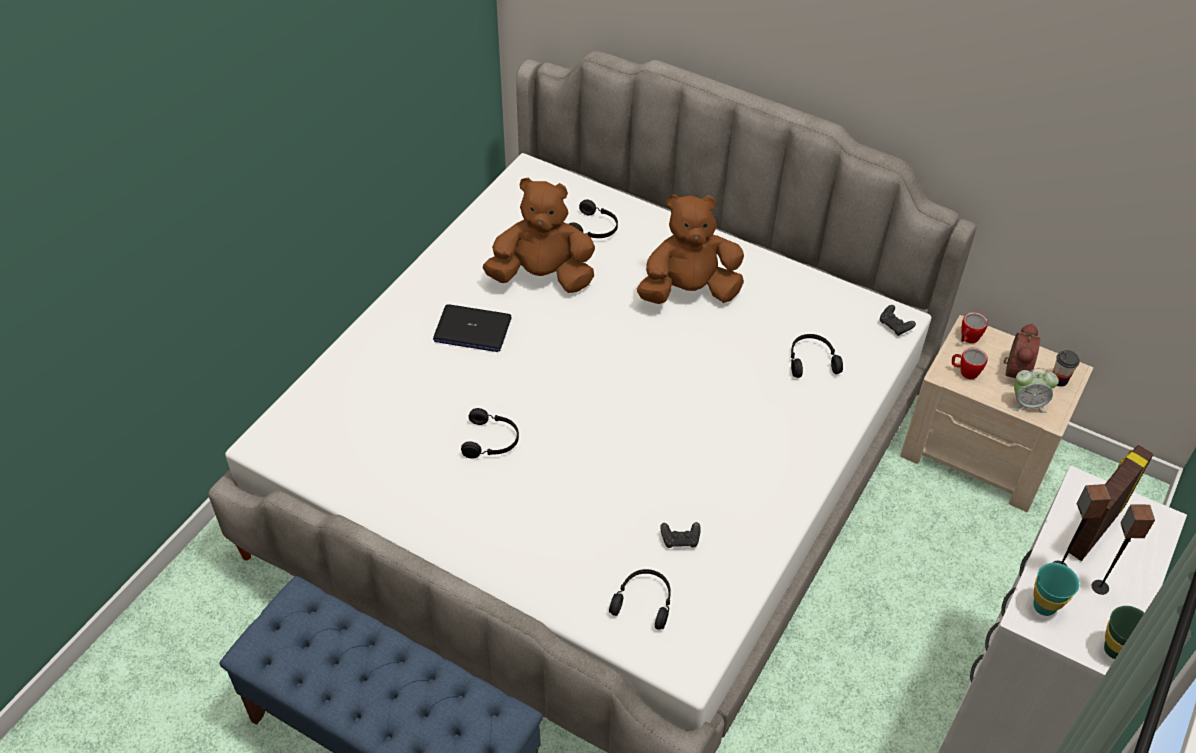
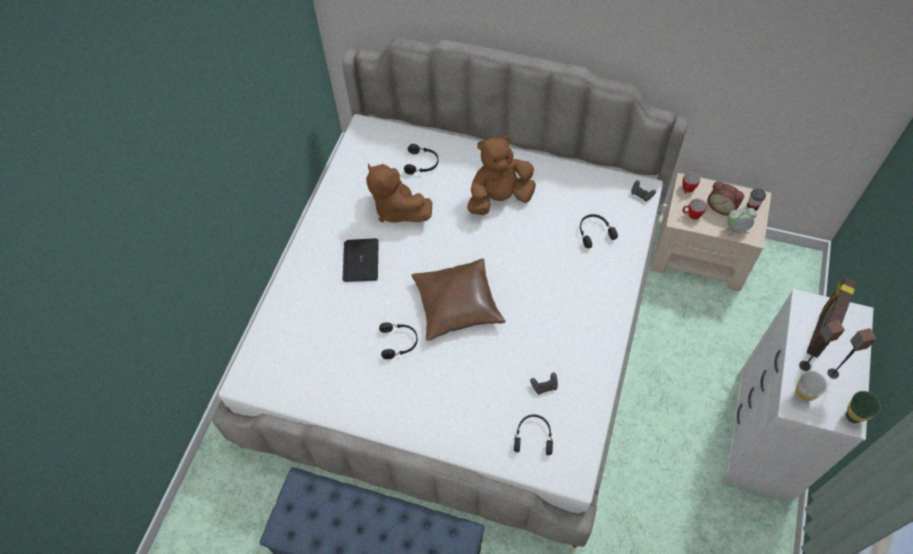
camera: 10 degrees left, 10 degrees up
laptop [433,304,512,352] -> laptop turned 90 degrees clockwise [342,238,379,282]
brown plush toy [483,178,595,293] -> brown plush toy turned 120 degrees counterclockwise [366,163,432,223]
alarm clock [1003,323,1040,378] -> alarm clock turned 120 degrees clockwise [708,181,744,215]
turquoise cup [1033,563,1079,616] -> white cup [795,371,828,403]
none -> brown pillow [411,258,506,341]

